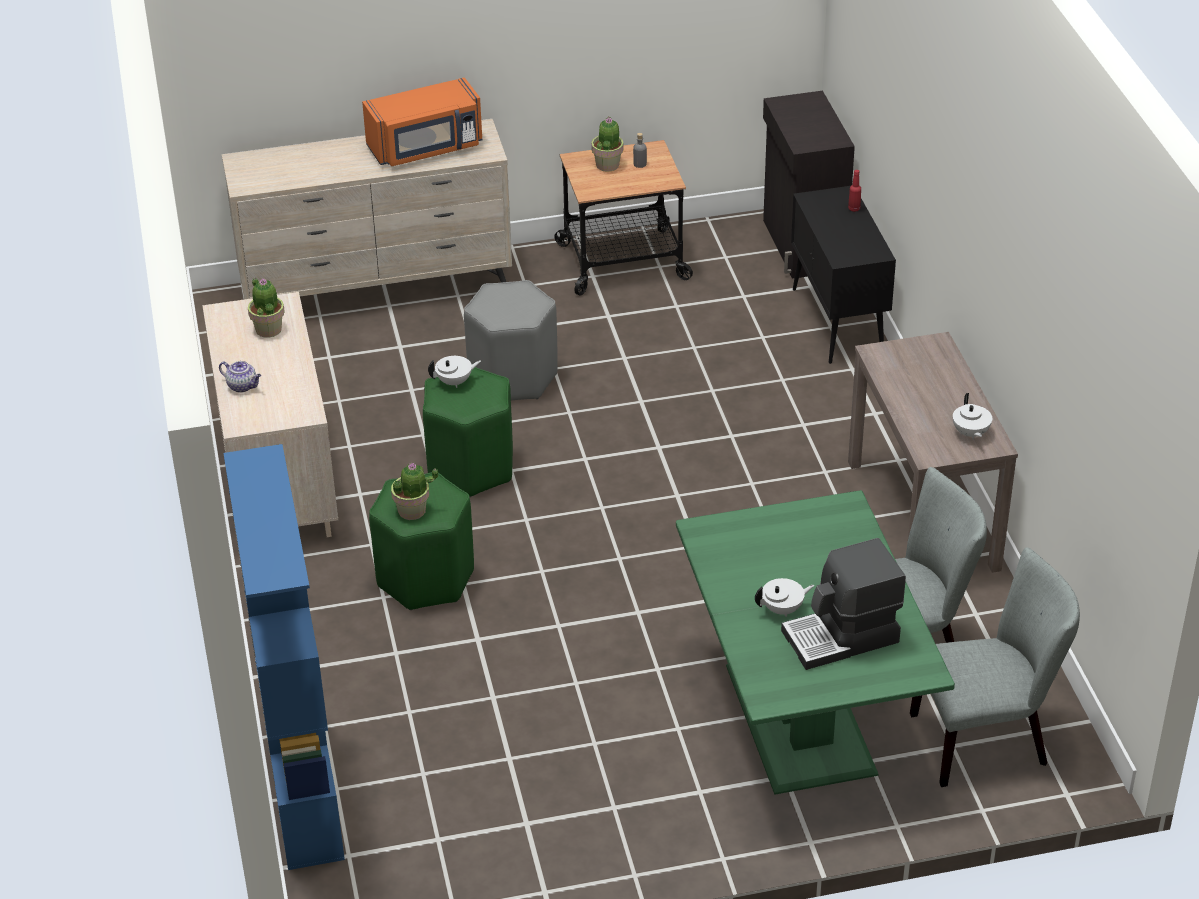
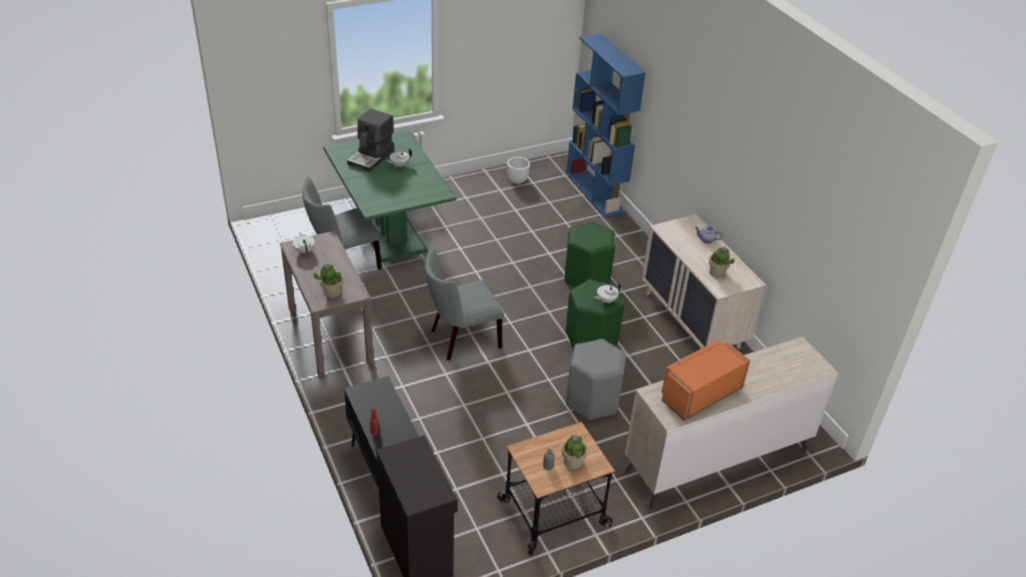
camera: 165 degrees right, 0 degrees up
potted plant [391,462,439,520] -> potted plant moved to [314,263,343,298]
coffee machine [781,538,906,670] -> coffee machine turned 150 degrees clockwise [347,109,394,172]
grey chair [910,547,1080,787] -> grey chair moved to [425,246,504,360]
none -> white planter [507,157,530,184]

